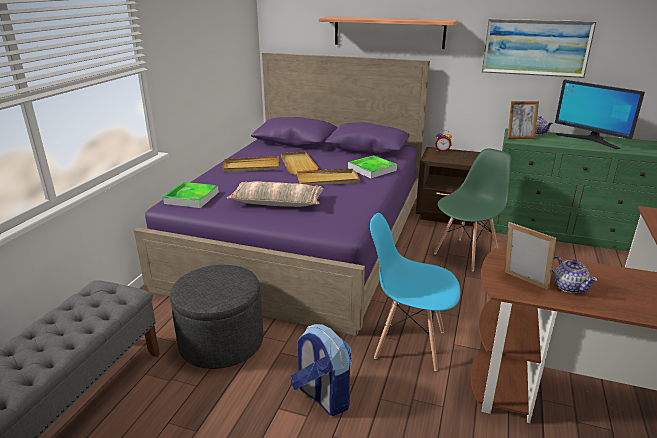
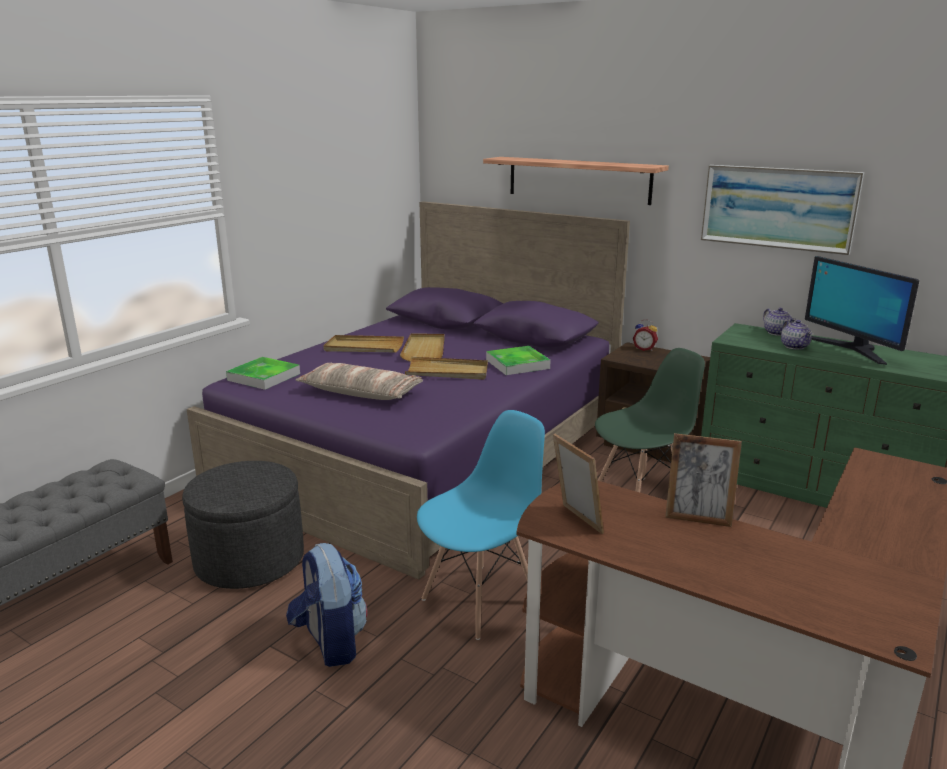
camera: 15 degrees right, 5 degrees down
blue chair [370,213,460,371] -> blue chair turned 105 degrees clockwise [417,410,545,640]
picture frame [507,101,539,139] -> picture frame moved to [665,433,742,527]
teapot [552,256,598,293] -> teapot moved to [781,320,812,350]

